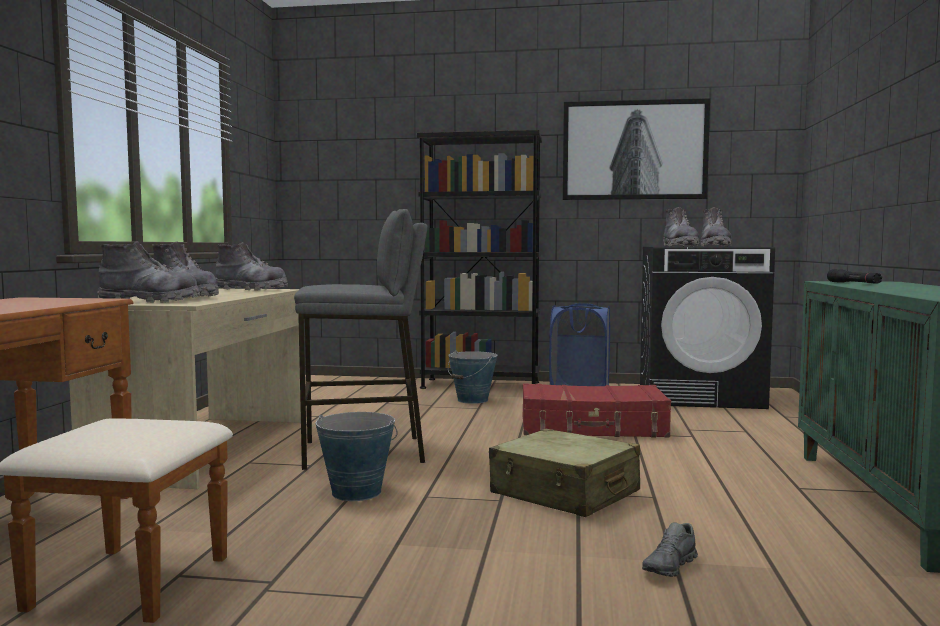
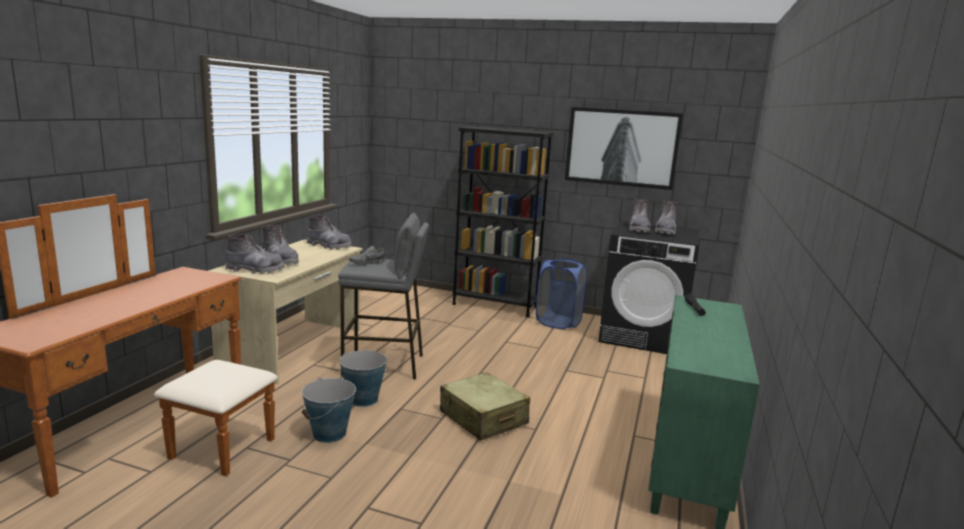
camera: 10 degrees right, 10 degrees up
bucket [448,350,497,404] -> bucket moved to [302,378,356,443]
red suitcase [522,383,671,438] -> none
grey shoe [642,523,698,577] -> grey shoe moved to [349,246,386,265]

